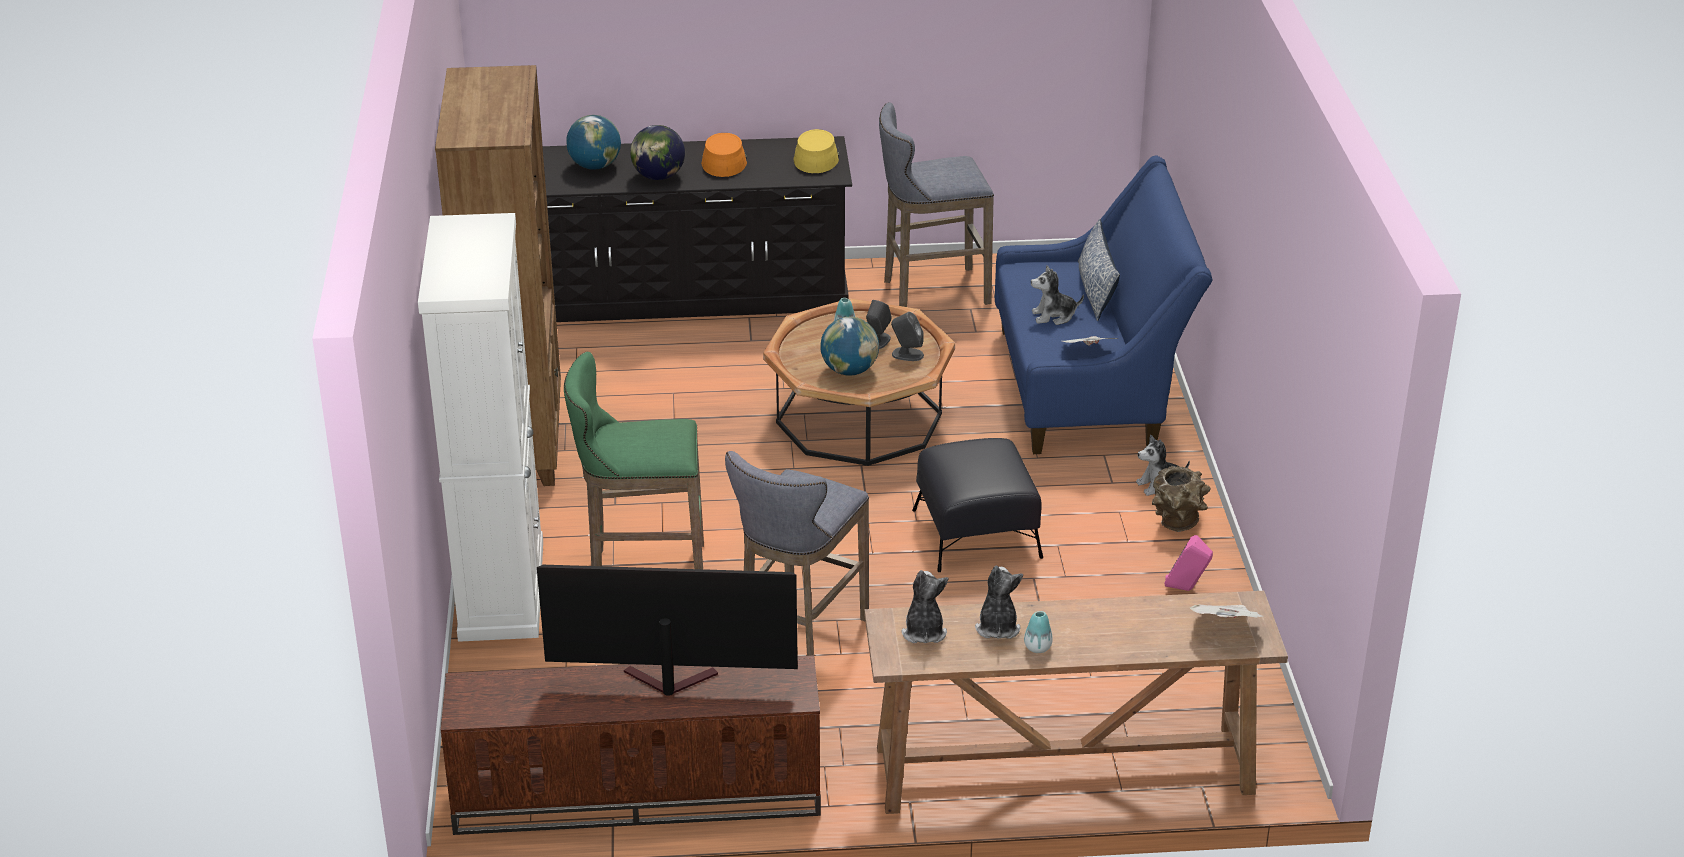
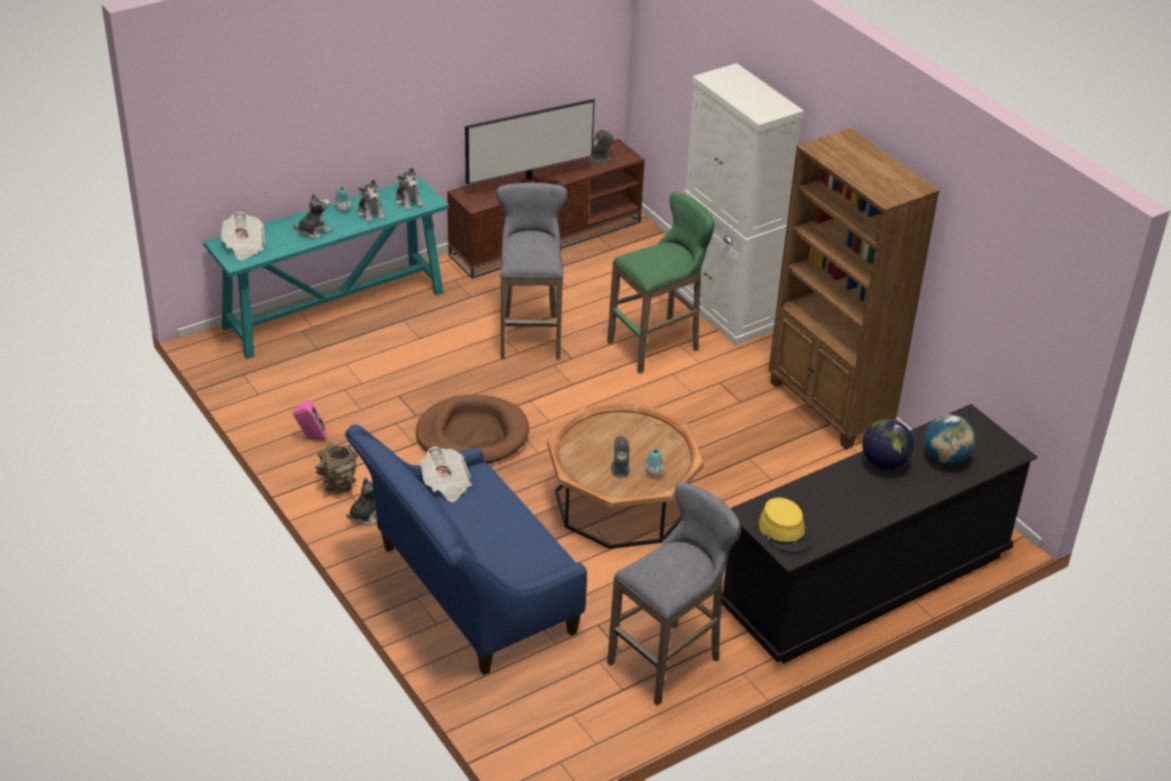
camera: 150 degrees right, 5 degrees up
orange hat [701,133,747,177] -> none
globe [820,317,879,376] -> none
brown console table [865,591,1288,814] -> turquoise console table [203,177,449,359]
grey speaker [891,312,924,361] -> grey speaker moved to [591,130,614,163]
black ottoman [912,438,1043,572] -> brown dog bed [416,394,529,464]
plush toy [1031,265,1084,325] -> plush toy moved to [293,193,331,239]
pillow [1078,219,1120,321] -> none

